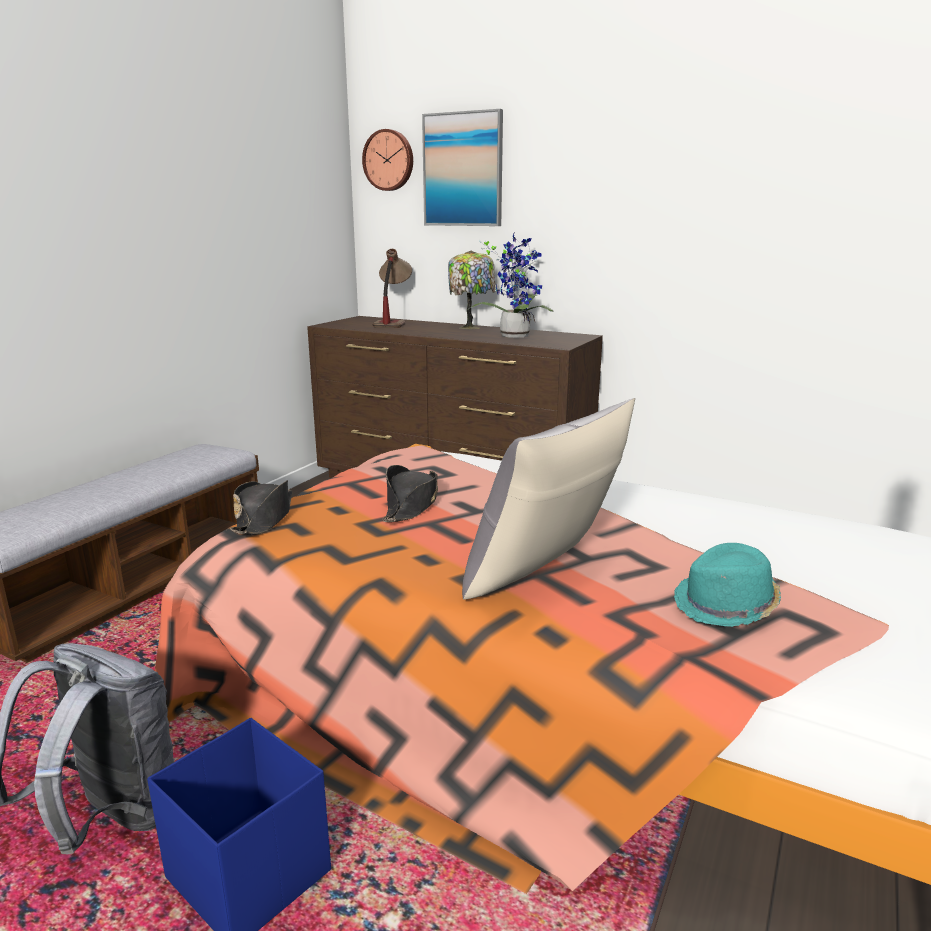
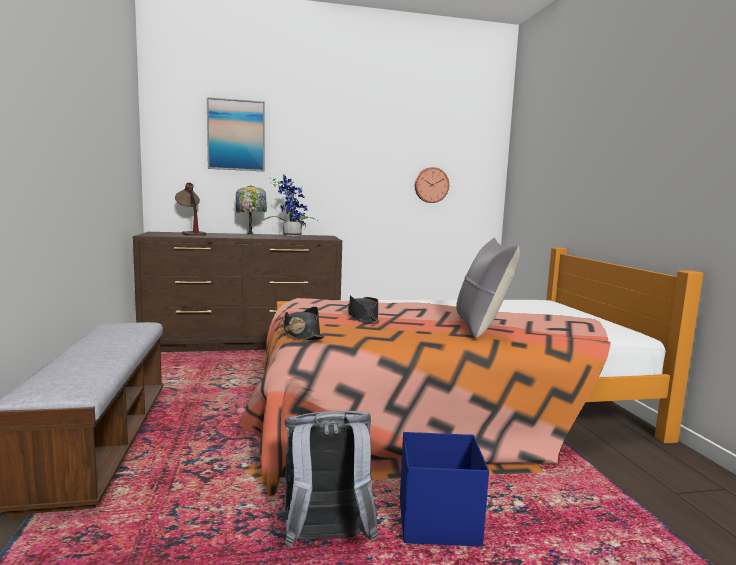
camera: 40 degrees left, 10 degrees down
wall clock [362,129,413,191] -> wall clock moved to [415,167,449,203]
turquoise hat [674,543,781,627] -> none

